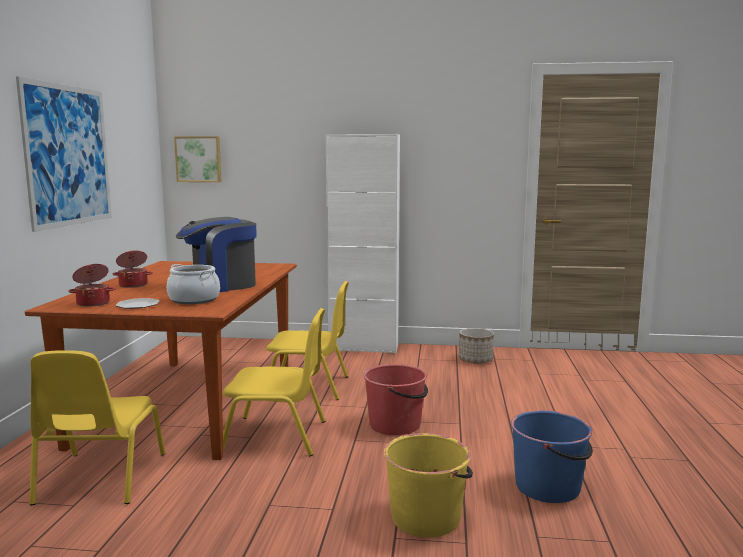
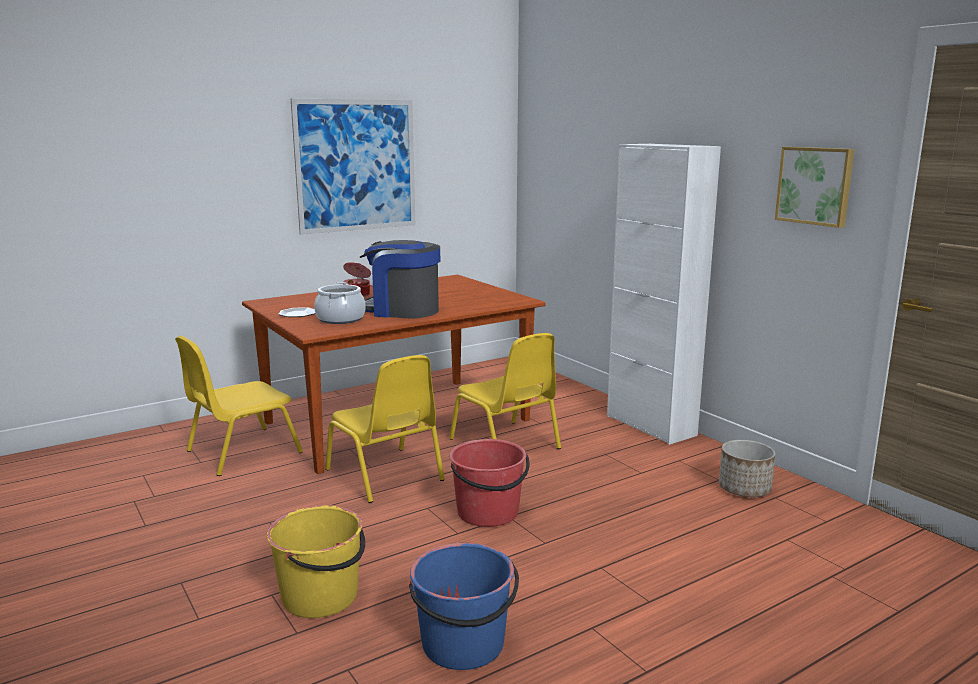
camera: 50 degrees right, 5 degrees up
cooking pot [68,264,116,307] -> none
picture [174,136,222,182] -> picture moved to [775,147,855,228]

